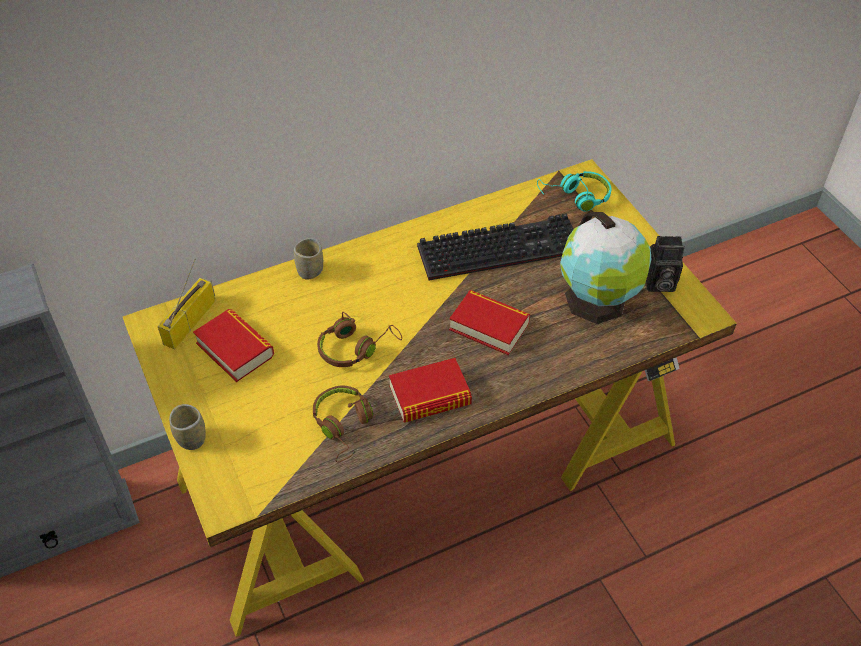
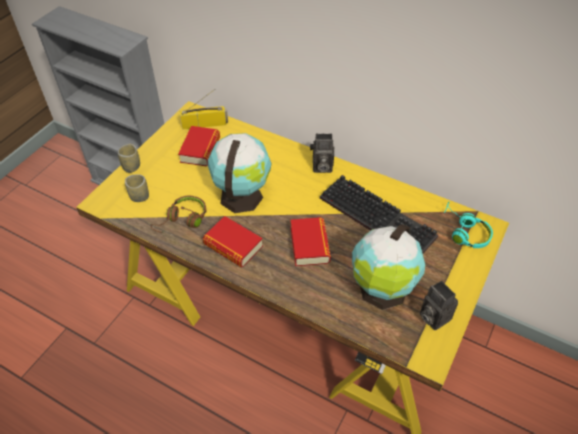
camera: 55 degrees right, 0 degrees up
cup [294,238,323,279] -> cup moved to [125,174,149,202]
brown headphones [317,312,402,367] -> globe [208,133,272,213]
none -> camera [310,134,334,173]

